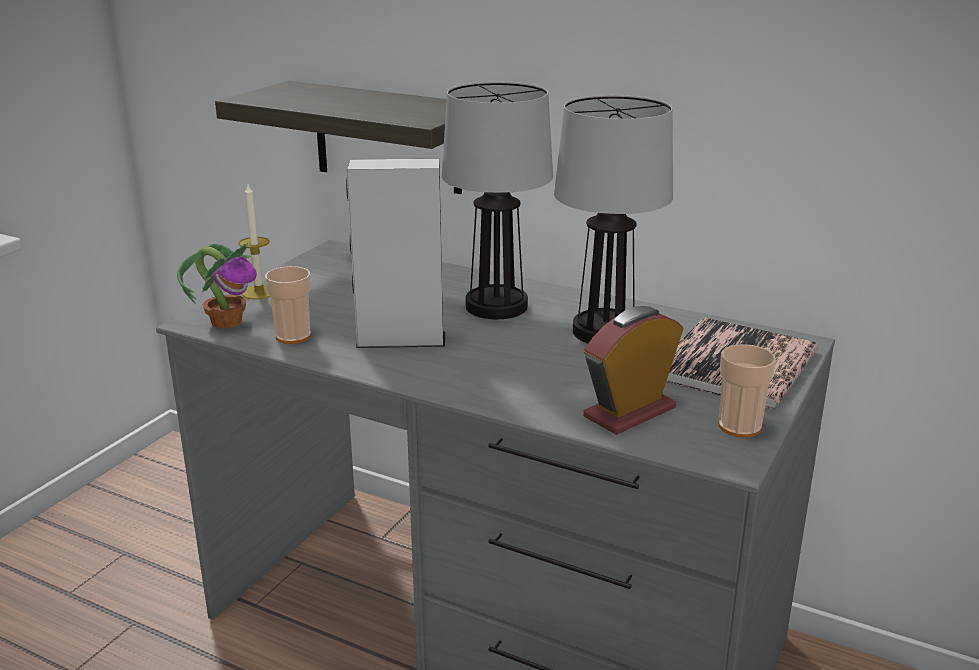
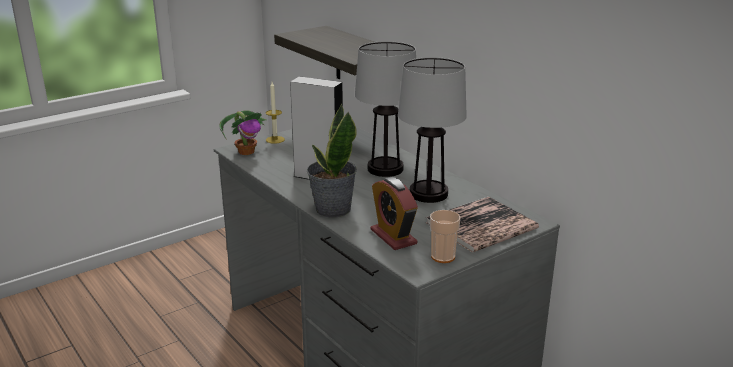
camera: 25 degrees right, 0 degrees up
cup [265,266,311,344] -> none
alarm clock [583,306,683,435] -> alarm clock turned 105 degrees counterclockwise [370,177,418,250]
none -> potted plant [307,103,357,217]

